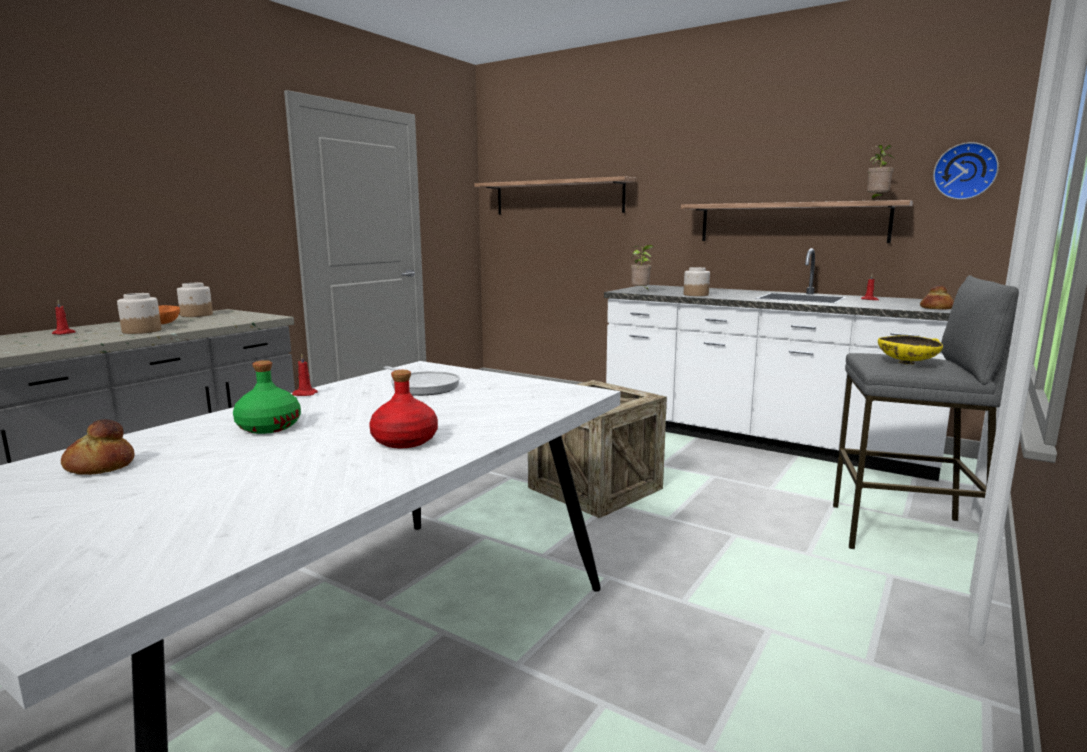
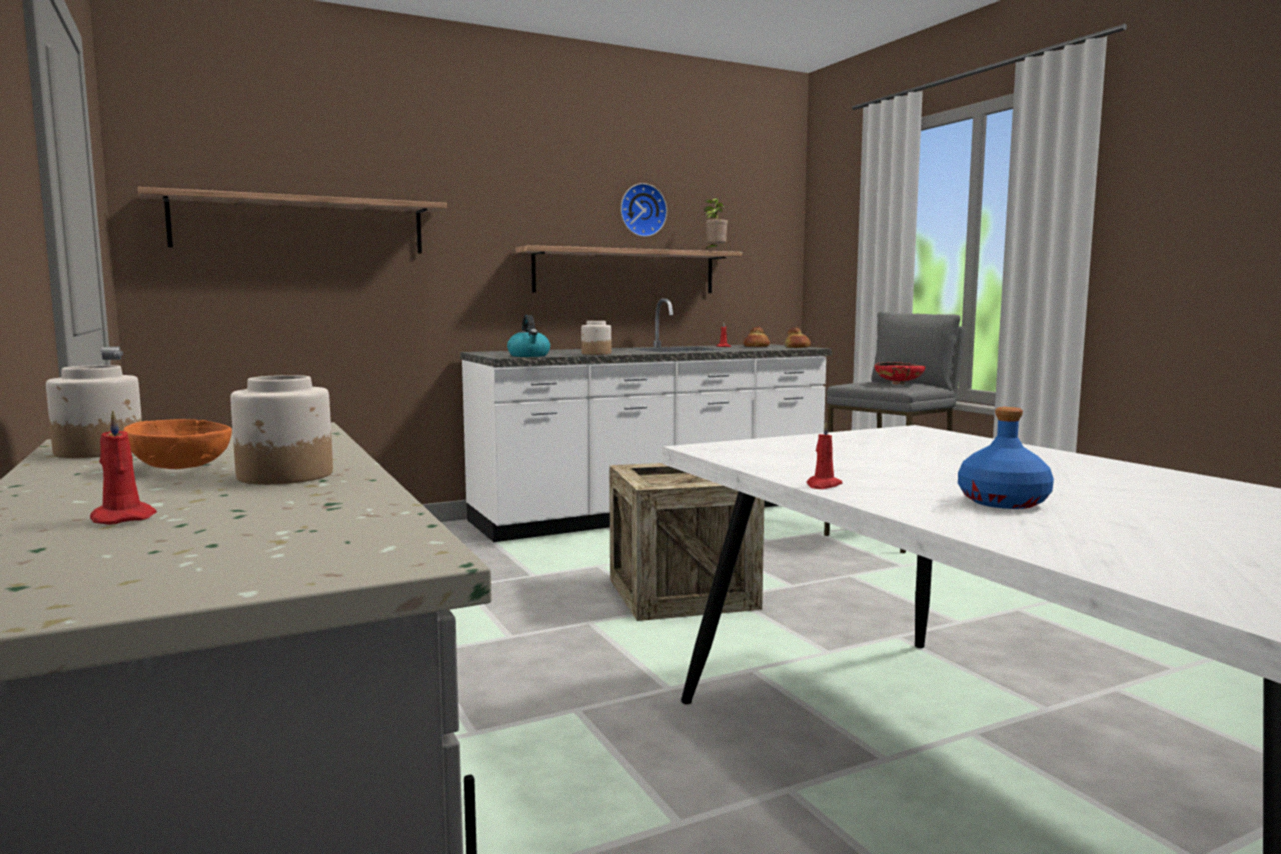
camera: 60 degrees left, 5 degrees down
bread [61,419,135,475] -> bread moved to [743,326,770,347]
green bottle [233,360,301,434] -> blue bottle [958,407,1054,509]
red bottle [369,370,438,448] -> none
frying pan [384,366,460,396] -> none
potted plant [631,245,653,290] -> kettle [507,315,550,357]
yellow bowl [878,335,943,364] -> red bowl [875,362,925,384]
wall clock [933,142,999,200] -> wall clock moved to [621,183,667,237]

